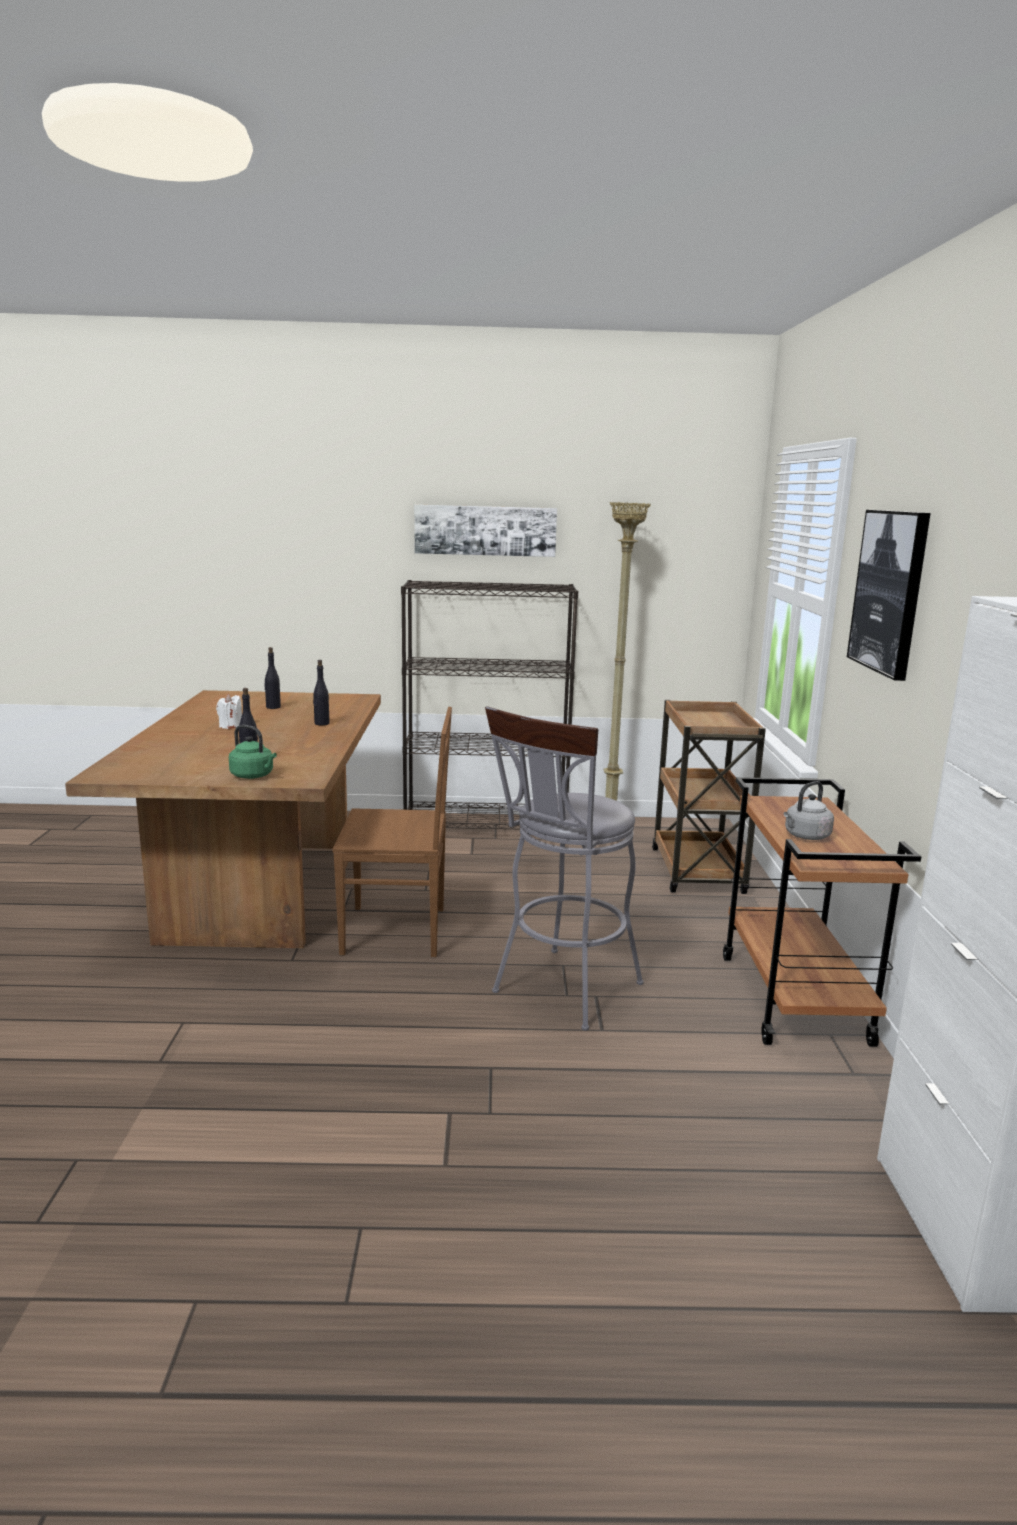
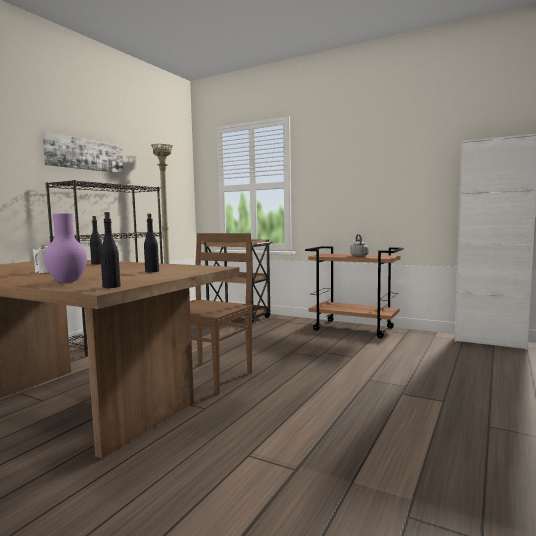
camera: 60 degrees left, 10 degrees down
green kettle [229,725,277,779] -> none
black bottle [265,647,281,709] -> black bottle moved to [100,212,121,288]
grey stool [485,706,644,1031] -> none
picture [847,510,931,681] -> none
none -> purple vase [44,214,87,283]

